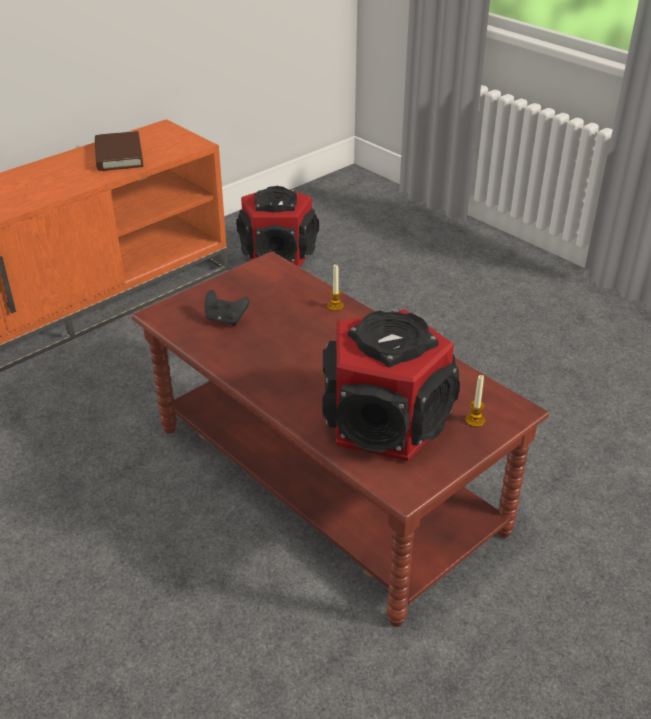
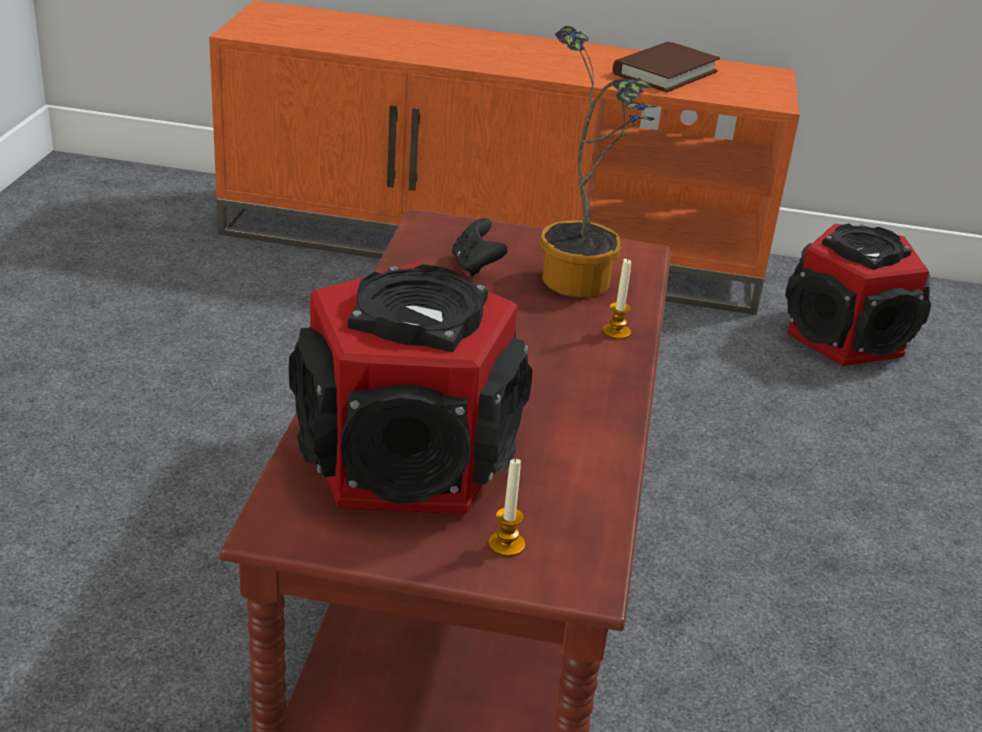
camera: 50 degrees right, 5 degrees down
none -> potted plant [540,26,657,298]

